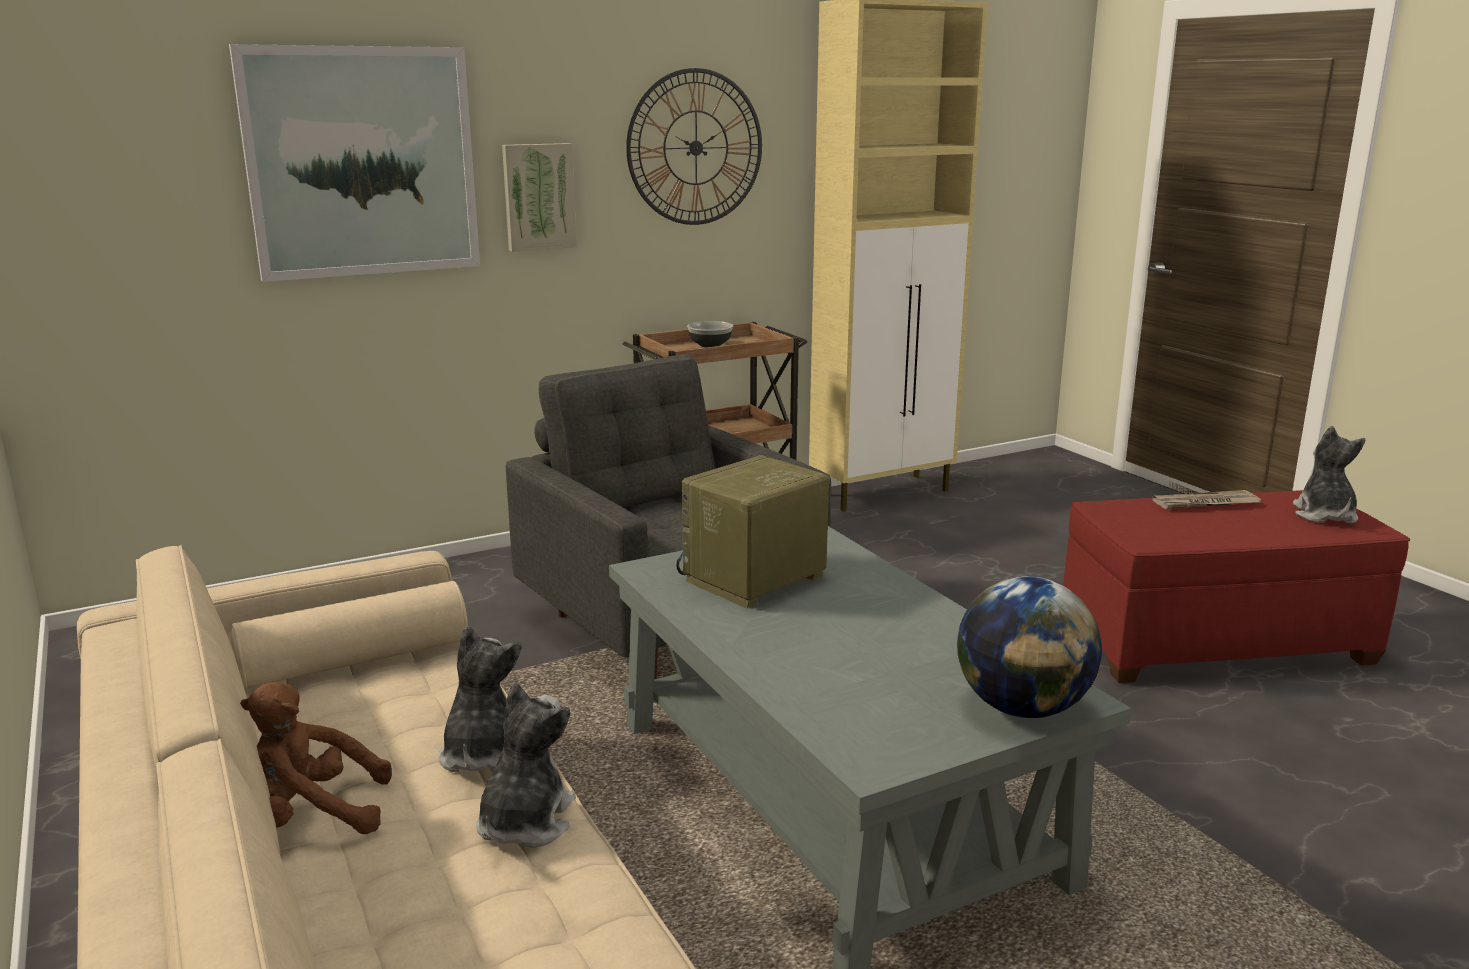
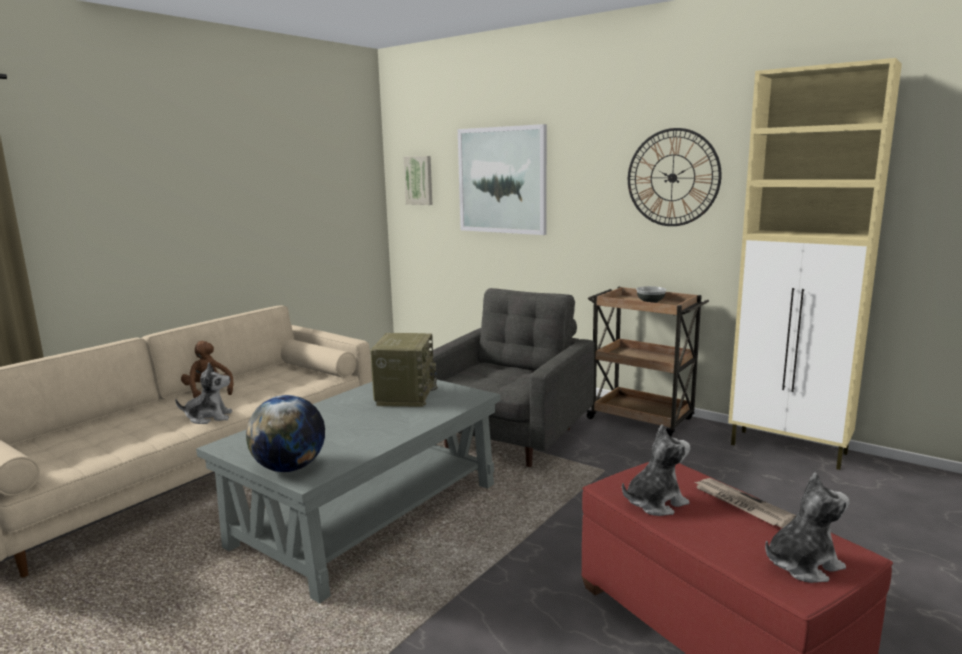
camera: 65 degrees right, 5 degrees down
plush toy [438,626,522,772] -> plush toy moved to [622,424,690,516]
picture [502,143,577,252] -> picture moved to [403,156,432,205]
radio [676,455,830,609] -> radio turned 75 degrees clockwise [370,333,438,407]

